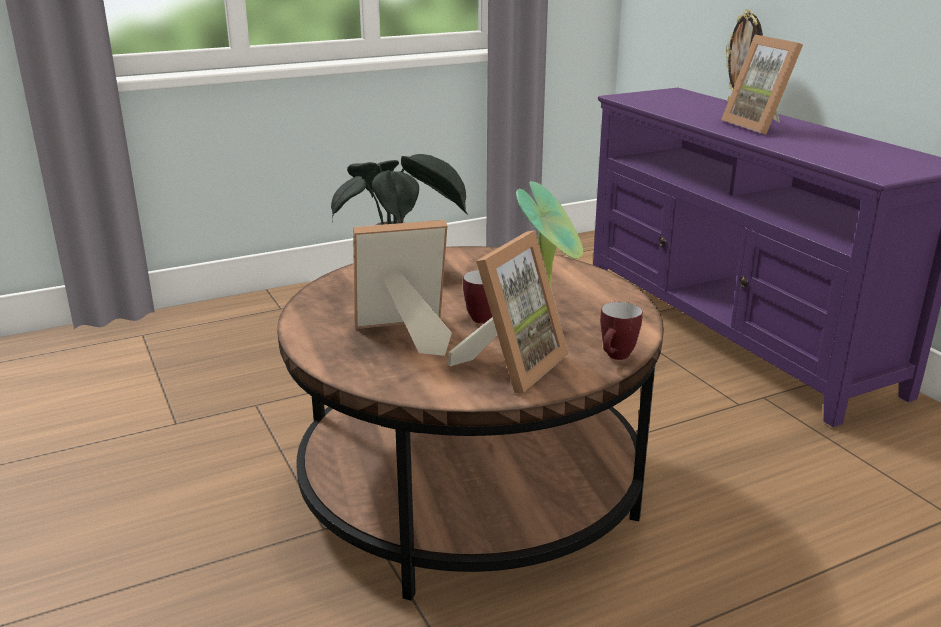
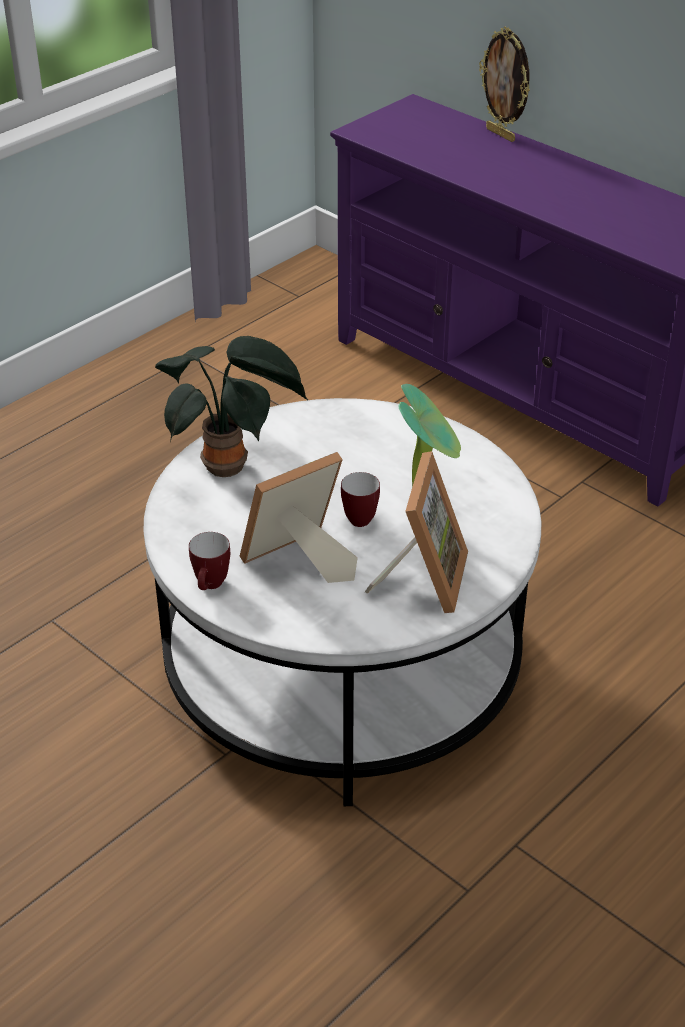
camera: 20 degrees left, 15 degrees up
brown coffee table [277,246,664,601] -> white coffee table [144,398,541,806]
mug [600,302,643,360] -> mug moved to [189,532,230,590]
picture frame [721,34,803,135] -> none

